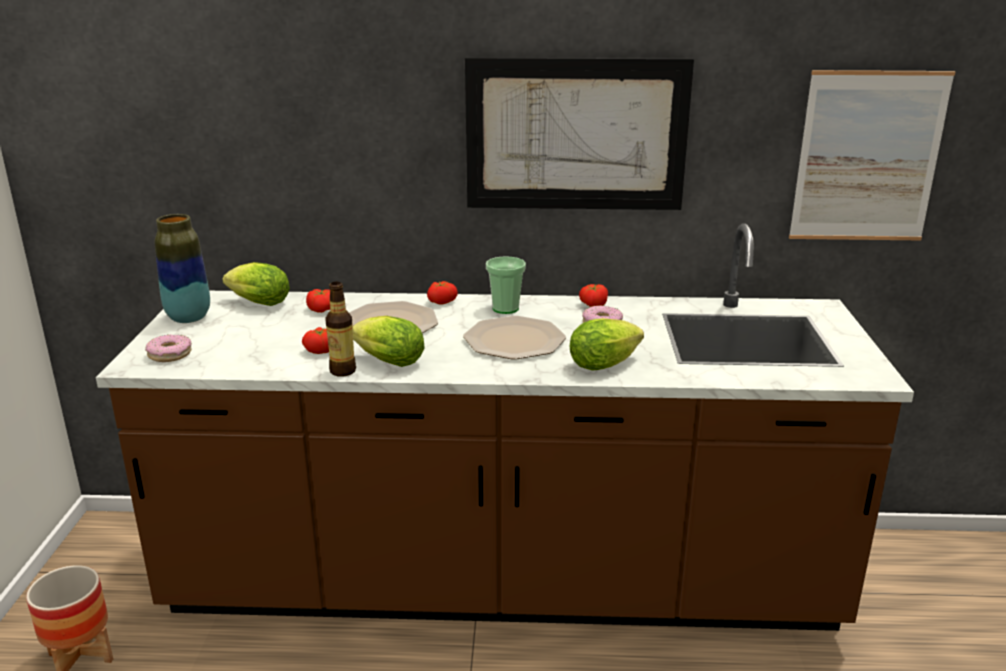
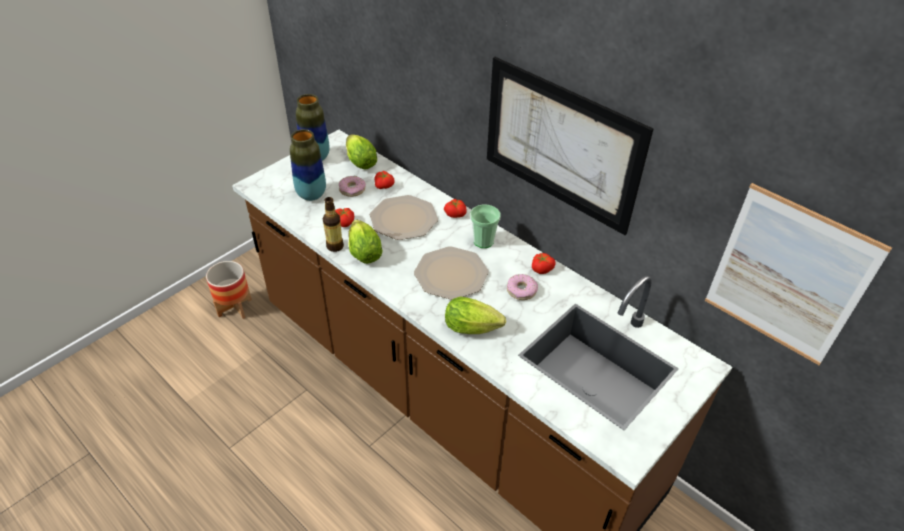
camera: 40 degrees right, 20 degrees up
donut [145,335,192,362] -> donut moved to [339,176,366,197]
none -> vase [290,129,326,201]

